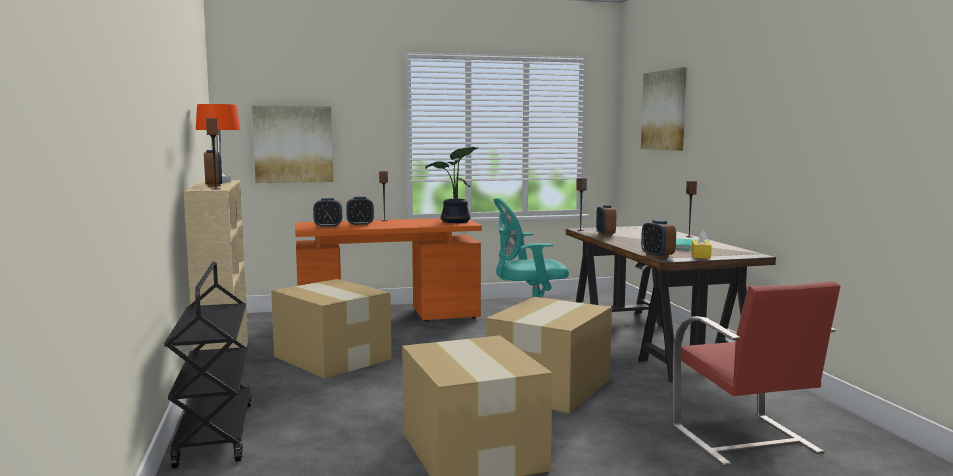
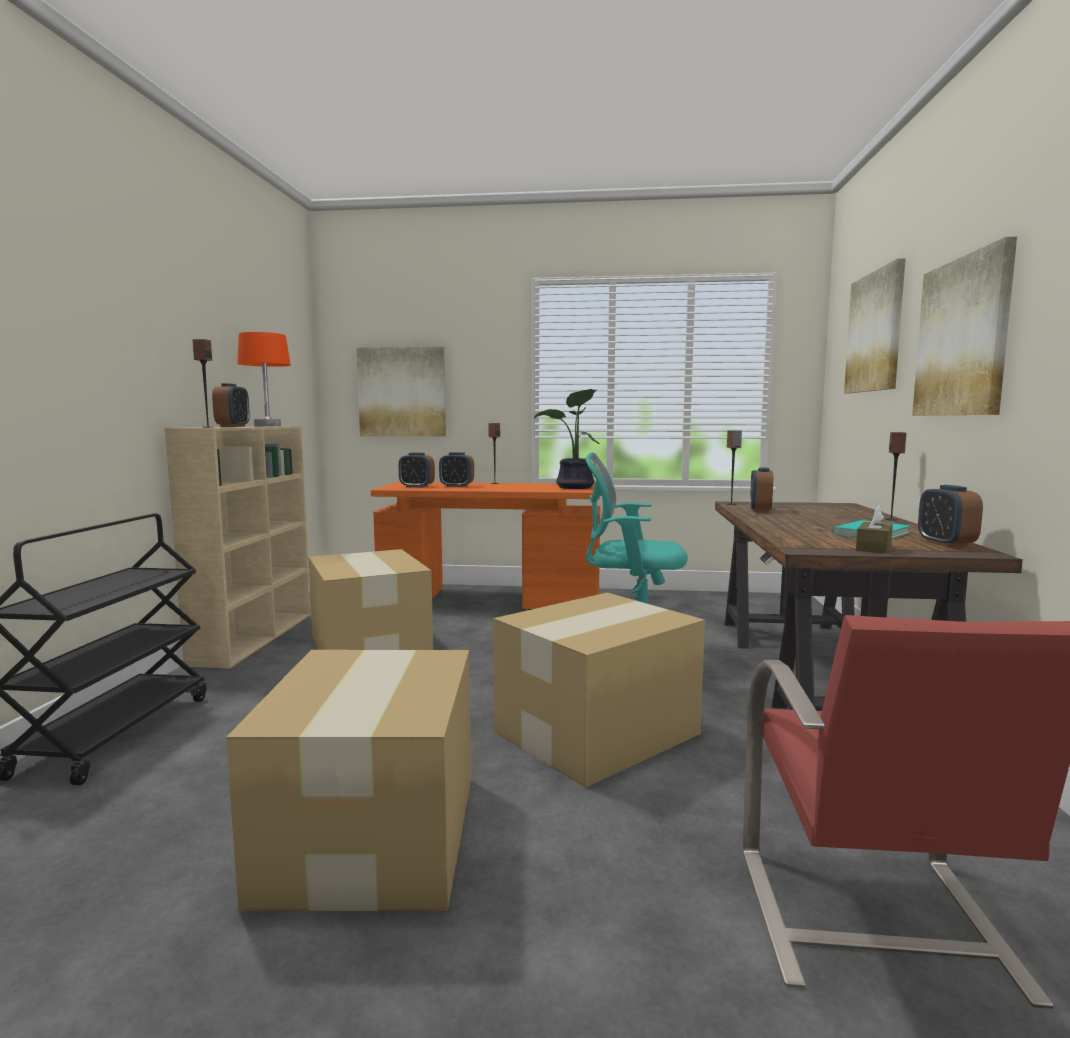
camera: 20 degrees right, 0 degrees up
alarm clock [641,220,676,258] -> alarm clock moved to [918,485,983,547]
yellow tissue box [691,230,711,259] -> brown tissue box [856,505,893,554]
none -> picture [912,237,1017,416]

